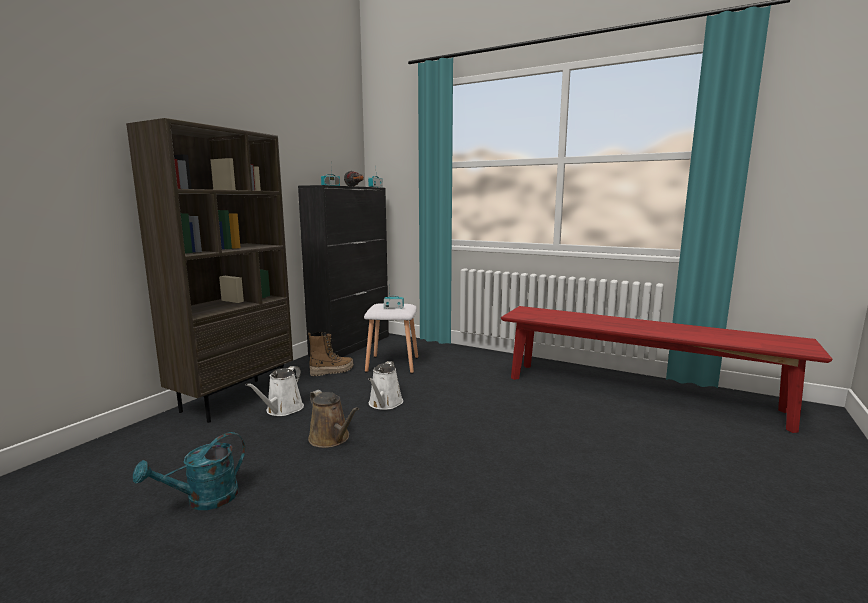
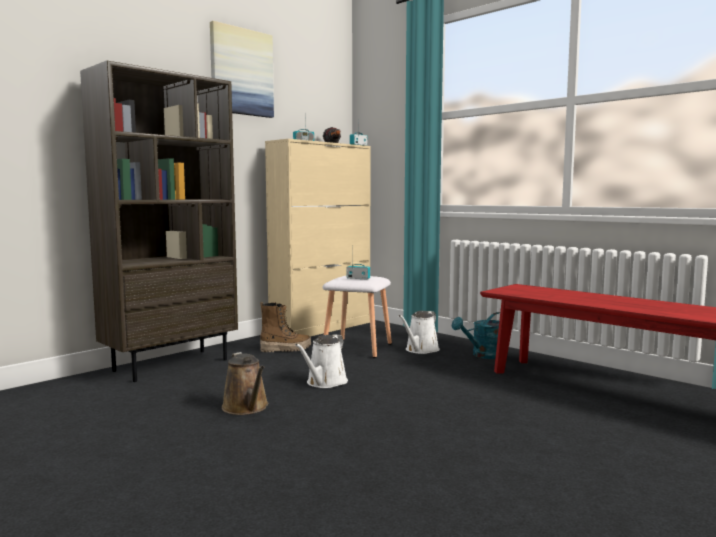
camera: 15 degrees right, 5 degrees down
turquoise watering can [133,432,245,510] -> turquoise watering can moved to [452,312,500,359]
white watering can [245,366,304,416] -> white watering can moved to [398,311,440,354]
black cabinet [298,185,389,357] -> beige cabinet [265,139,371,337]
none -> picture [210,21,274,118]

